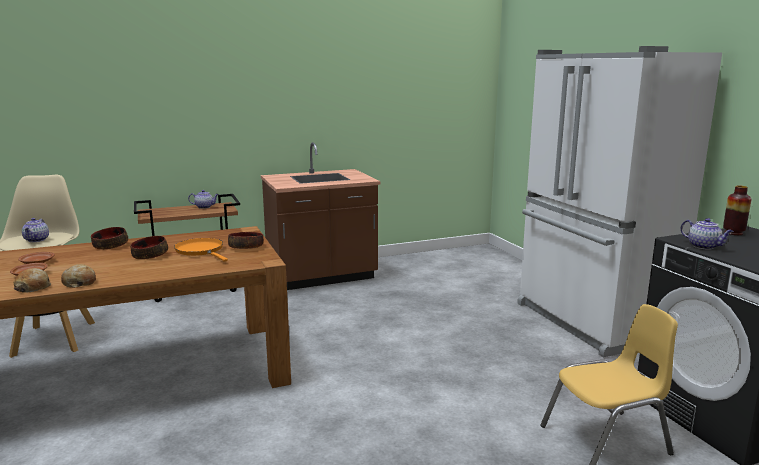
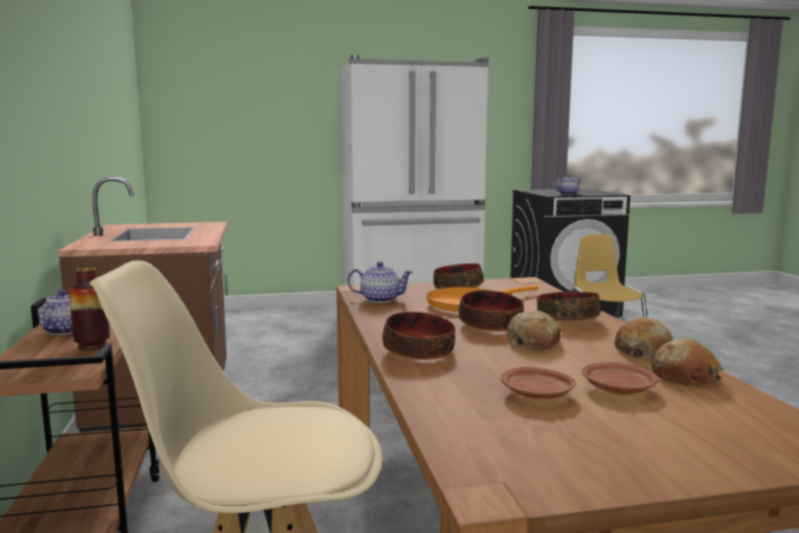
camera: 80 degrees left, 5 degrees down
teapot [22,218,49,242] -> teapot moved to [348,262,413,303]
vase [723,186,751,235] -> vase moved to [69,267,110,350]
none -> bread [507,310,560,350]
none -> bowl [537,292,601,322]

